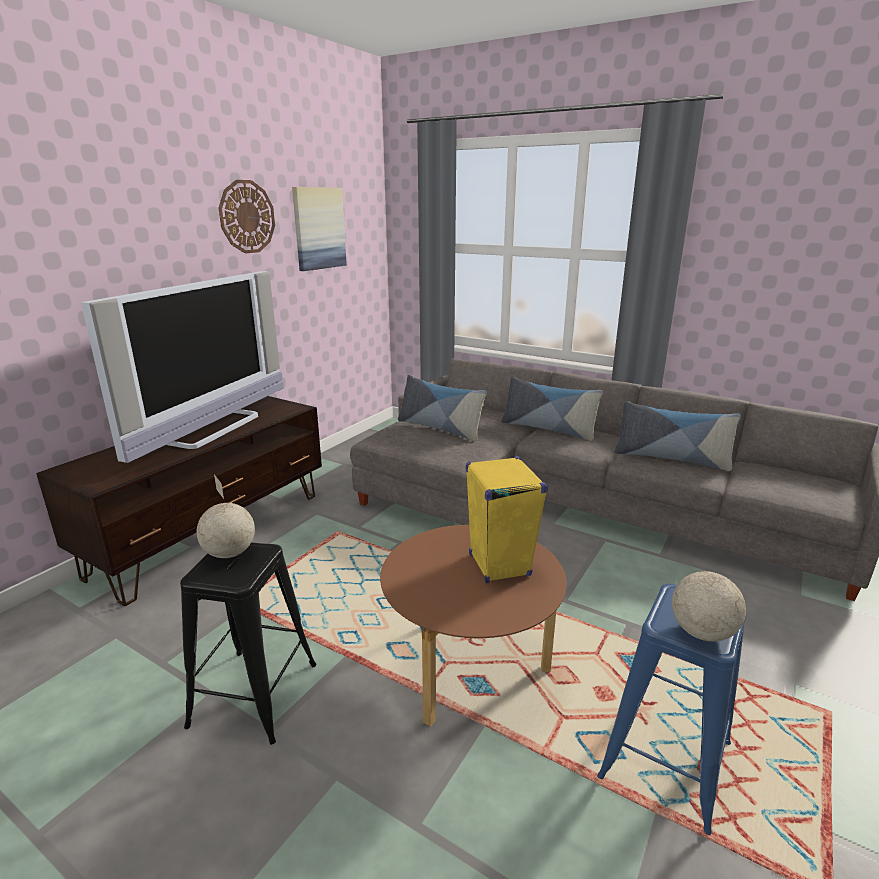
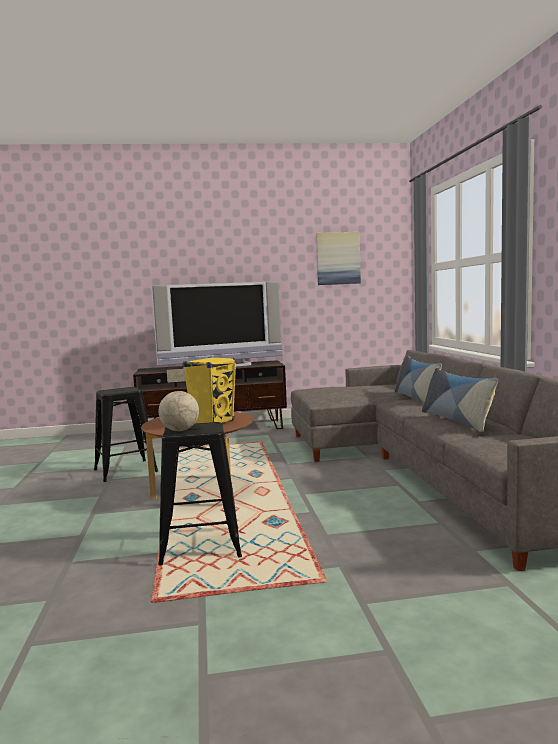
camera: 50 degrees right, 15 degrees down
globe [197,474,255,558] -> none
wall clock [219,180,275,254] -> none
pillow [398,375,487,441] -> none
blue stool [597,583,747,835] -> black stool [158,422,242,565]

